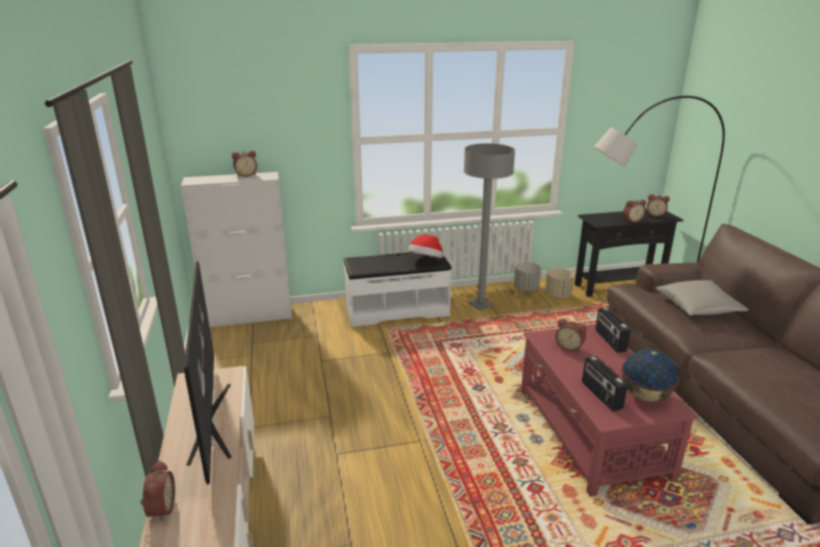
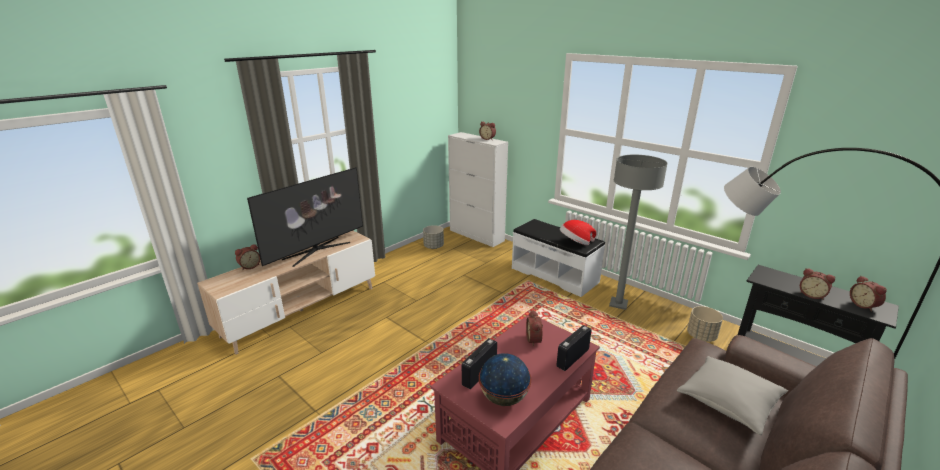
camera: 55 degrees right, 0 degrees up
grey planter [514,262,541,291] -> grey planter moved to [423,225,444,249]

